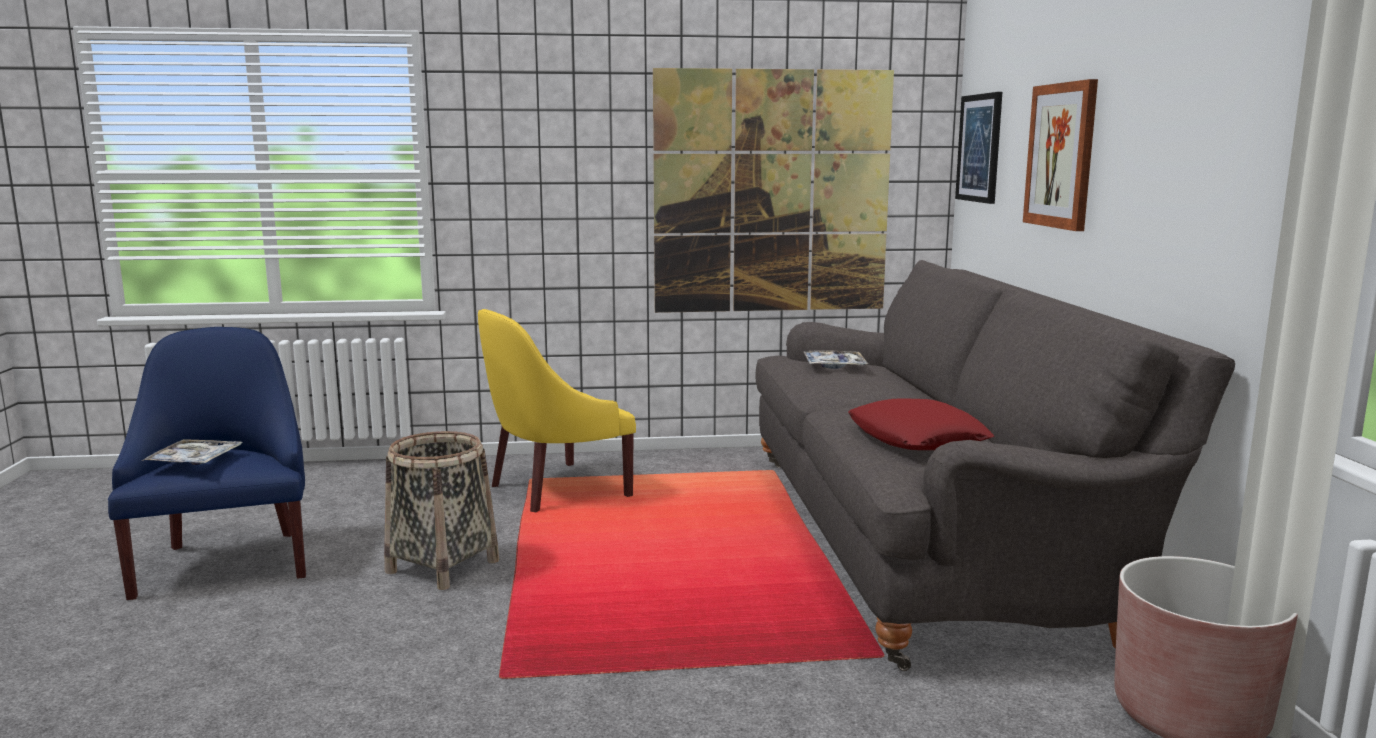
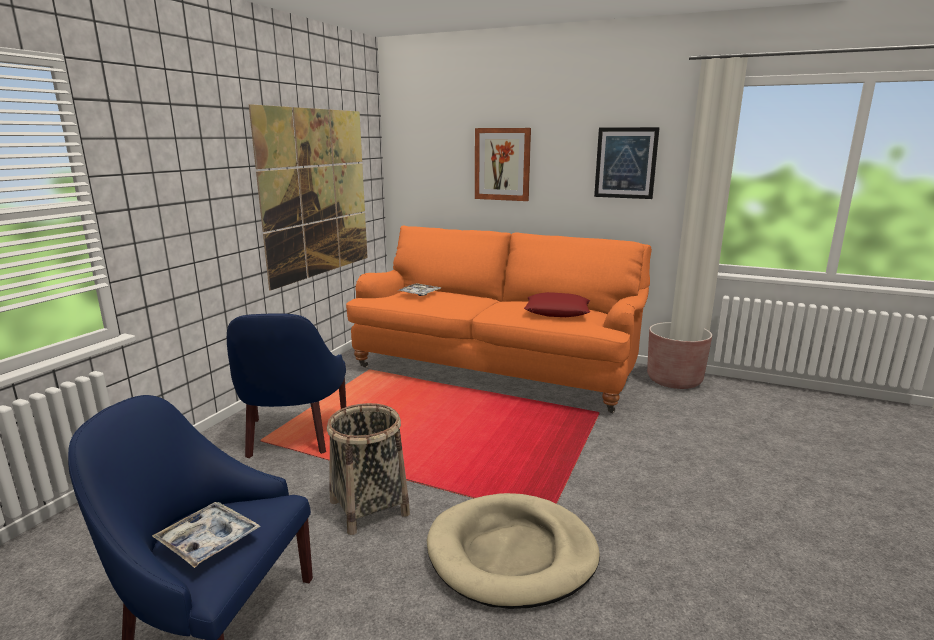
camera: 60 degrees left, 5 degrees up
yellow armchair [478,309,636,512] -> blue armchair [227,314,346,458]
grey sofa [755,260,1235,671] -> orange sofa [346,225,652,413]
picture [955,92,1002,204] -> picture moved to [594,127,660,199]
none -> beige dog bed [427,493,600,609]

